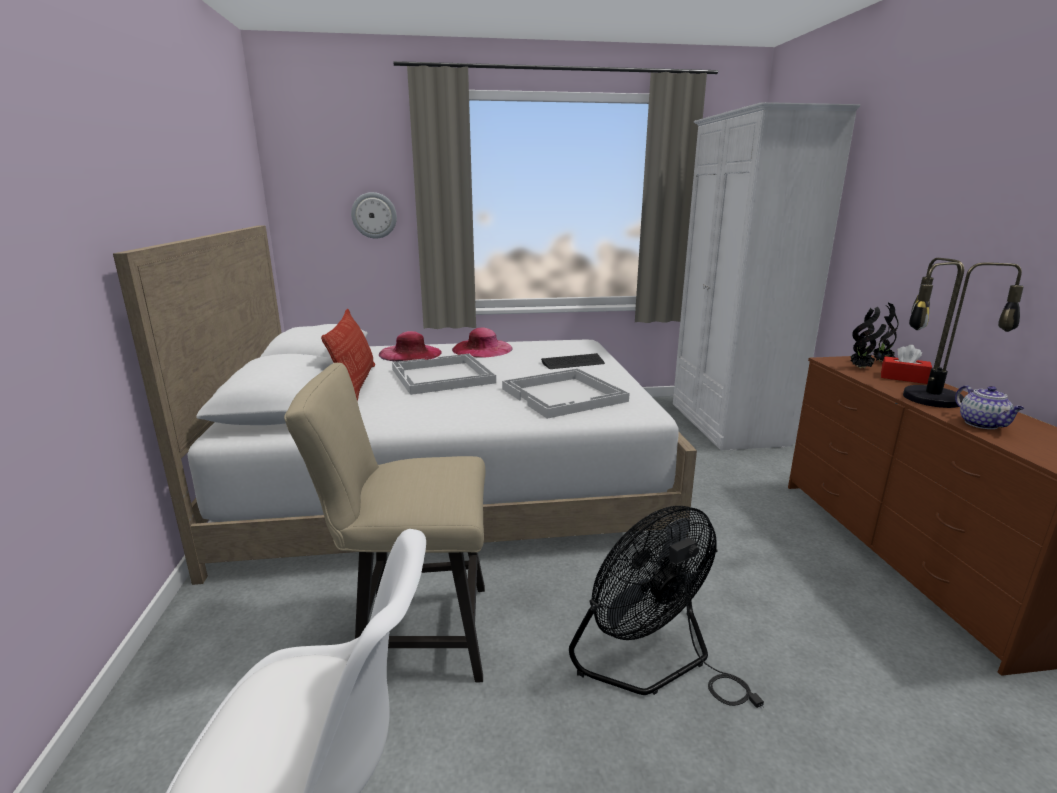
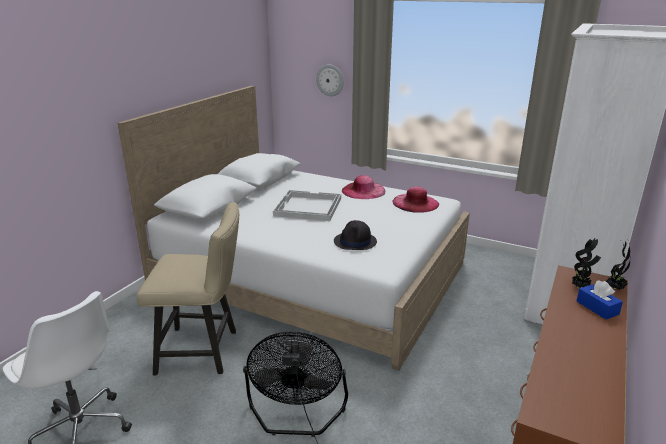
camera: 35 degrees right, 5 degrees up
beige chair [284,363,485,682] -> beige chair turned 150 degrees clockwise [137,202,239,376]
pillow [321,308,375,402] -> none
pink hat [379,331,441,362] -> pink hat moved to [392,187,439,213]
white tray [502,368,630,419] -> black hat [334,220,377,250]
keyboard [541,353,605,369] -> none
red tissue box [881,345,932,384] -> blue tissue box [577,281,623,319]
table lamp [903,258,1024,408] -> none
teapot [955,385,1025,429] -> none

